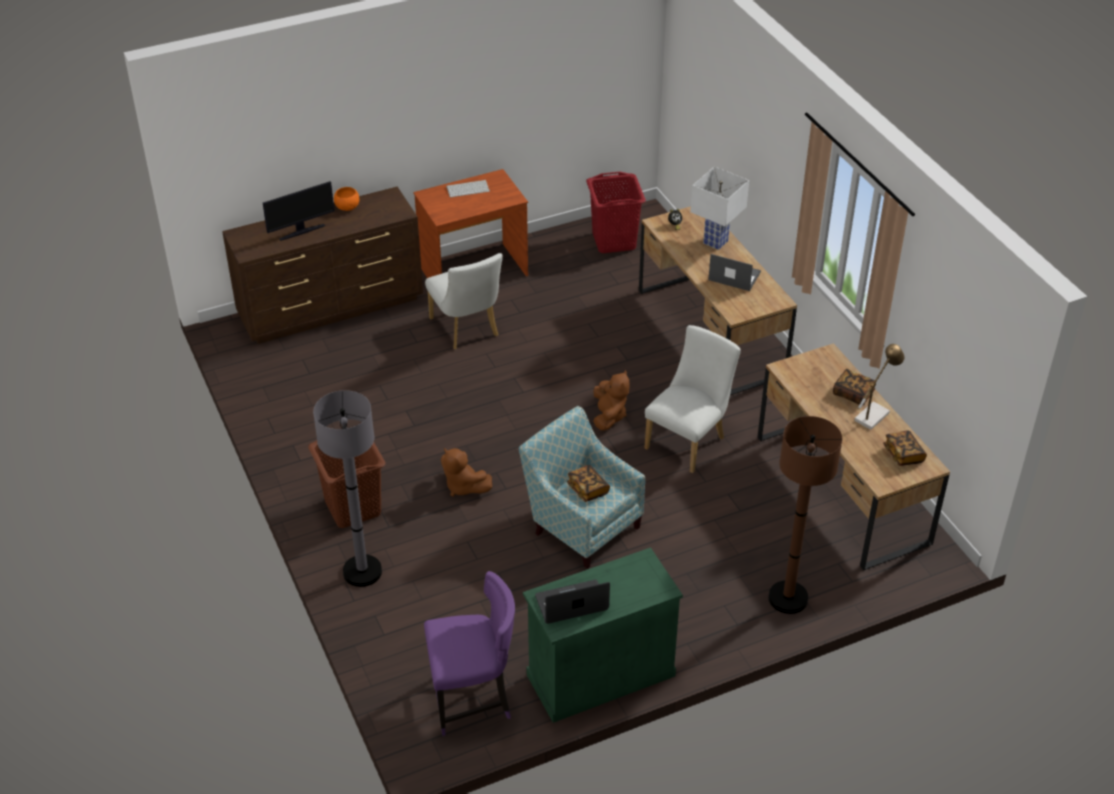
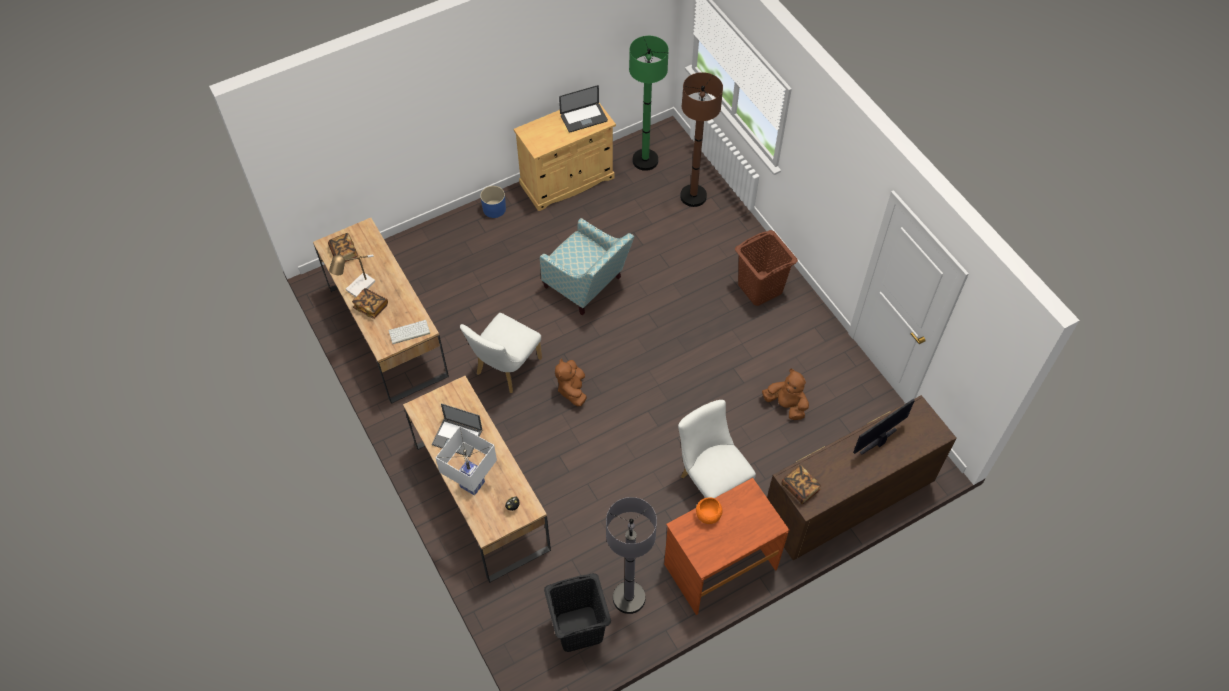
camera: 175 degrees right, 15 degrees up
grey floor lamp [313,390,382,587] -> grey floor lamp moved to [606,497,657,614]
orange bowl [334,187,359,211] -> orange bowl moved to [696,497,723,524]
purple chair [424,571,515,736] -> green floor lamp [629,36,669,171]
brown plush toy [441,448,492,496] -> brown plush toy moved to [762,369,809,420]
keyboard [446,180,490,197] -> keyboard moved to [388,320,430,344]
green cabinet [523,547,683,723] -> beige cabinet [513,103,616,211]
book [567,465,610,502] -> book moved to [782,465,821,504]
red laundry basket [586,172,646,253] -> black laundry basket [544,573,611,652]
brown floor lamp [768,416,842,614] -> brown floor lamp moved to [680,72,723,207]
none -> blue planter [480,186,506,218]

